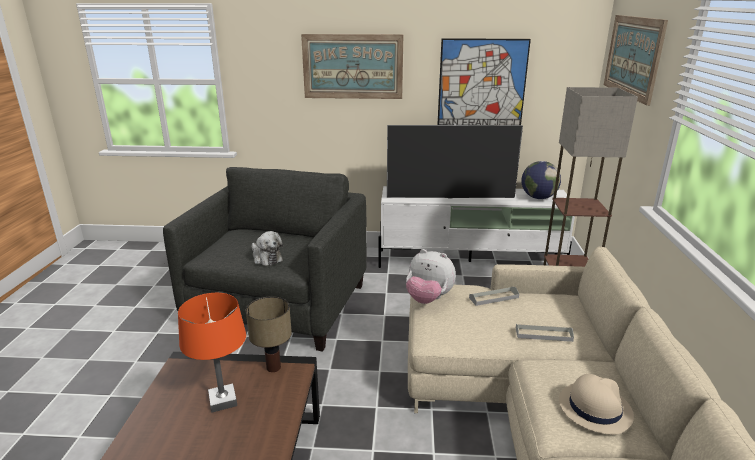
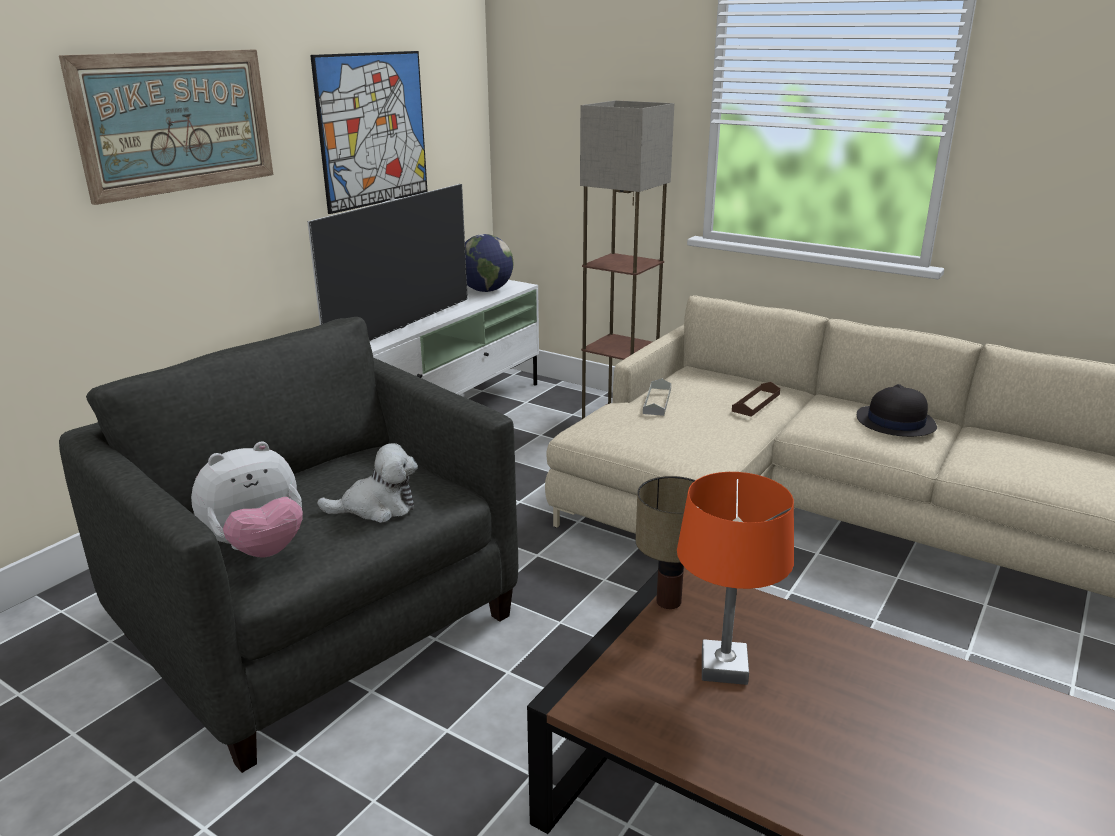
camera: 60 degrees left, 0 degrees up
plush toy [406,249,456,304] -> plush toy moved to [191,441,303,558]
grey tray [516,324,574,342] -> brown tray [732,382,780,417]
beige hat [559,374,634,435] -> black hat [857,384,937,437]
picture [604,15,668,106] -> none

